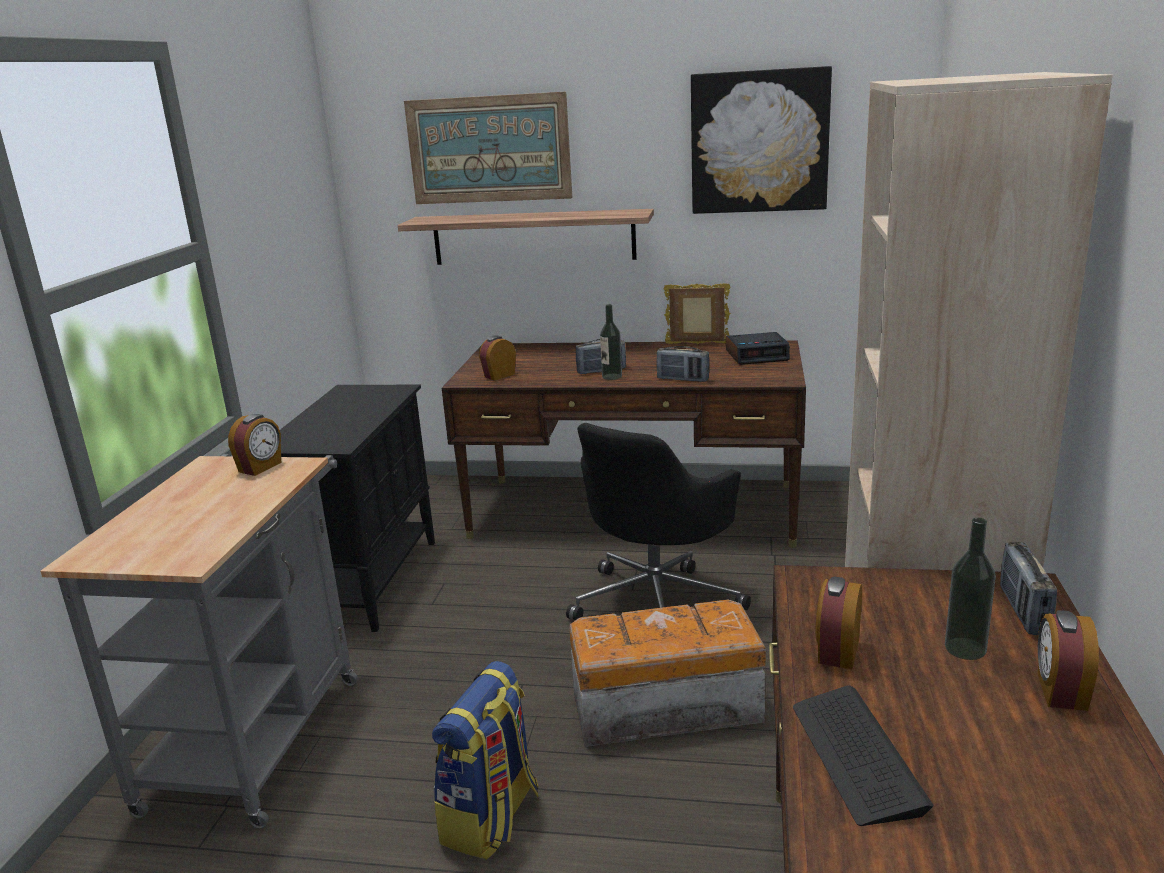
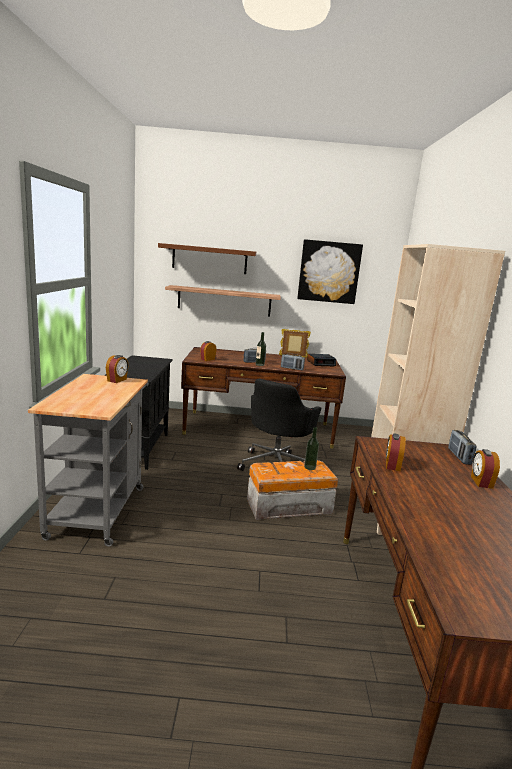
camera: 10 degrees left, 5 degrees down
picture [404,92,572,204] -> brown shelf [158,243,256,274]
backpack [432,661,539,860] -> none
keyboard [793,685,934,826] -> none
bottle [945,518,996,660] -> bottle moved to [304,427,319,470]

